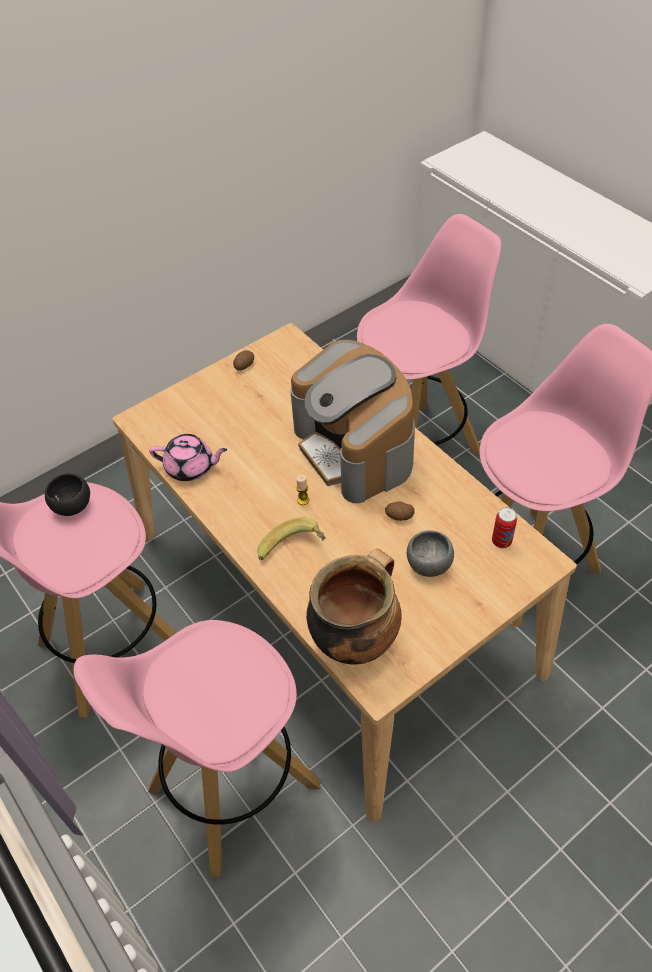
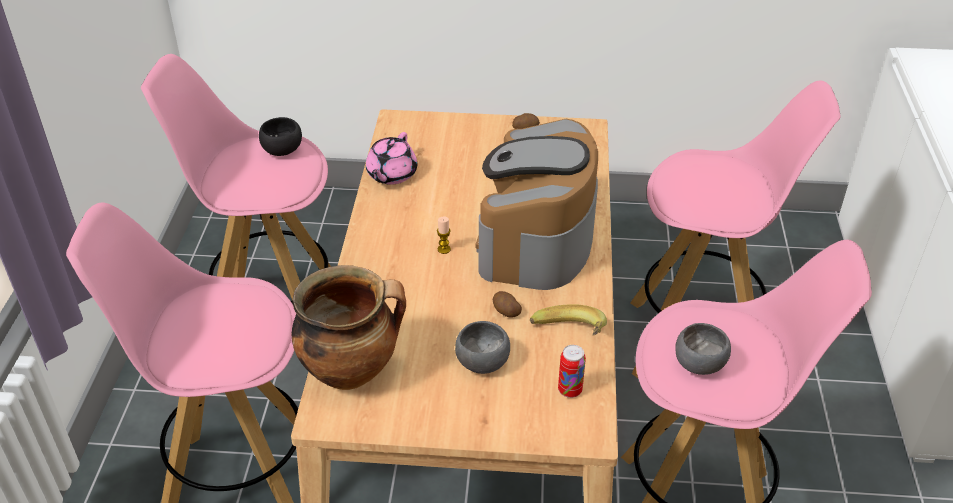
camera: 40 degrees right, 10 degrees down
pink teapot [149,434,227,481] -> pink teapot turned 60 degrees clockwise [366,132,417,185]
banana [258,517,326,560] -> banana moved to [530,304,607,335]
none -> grey bowl [675,323,731,375]

